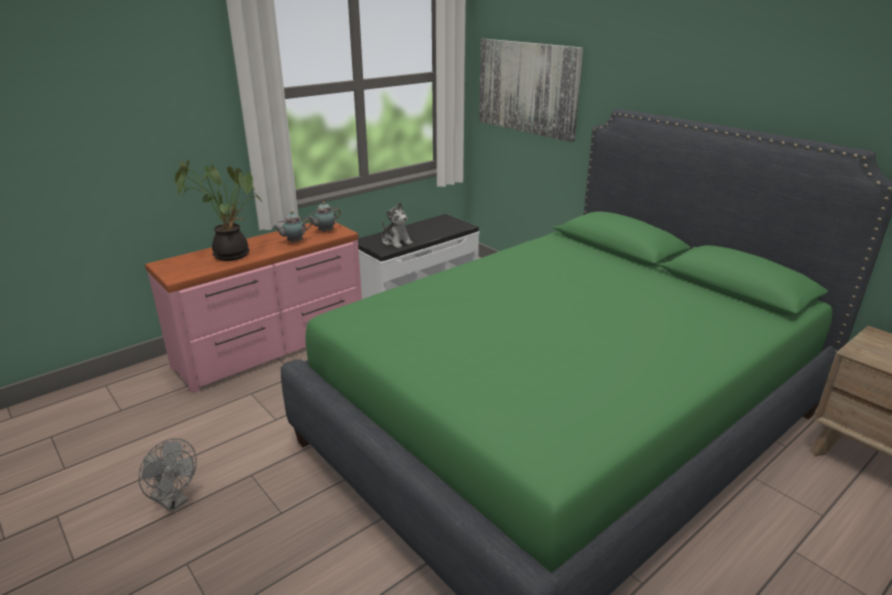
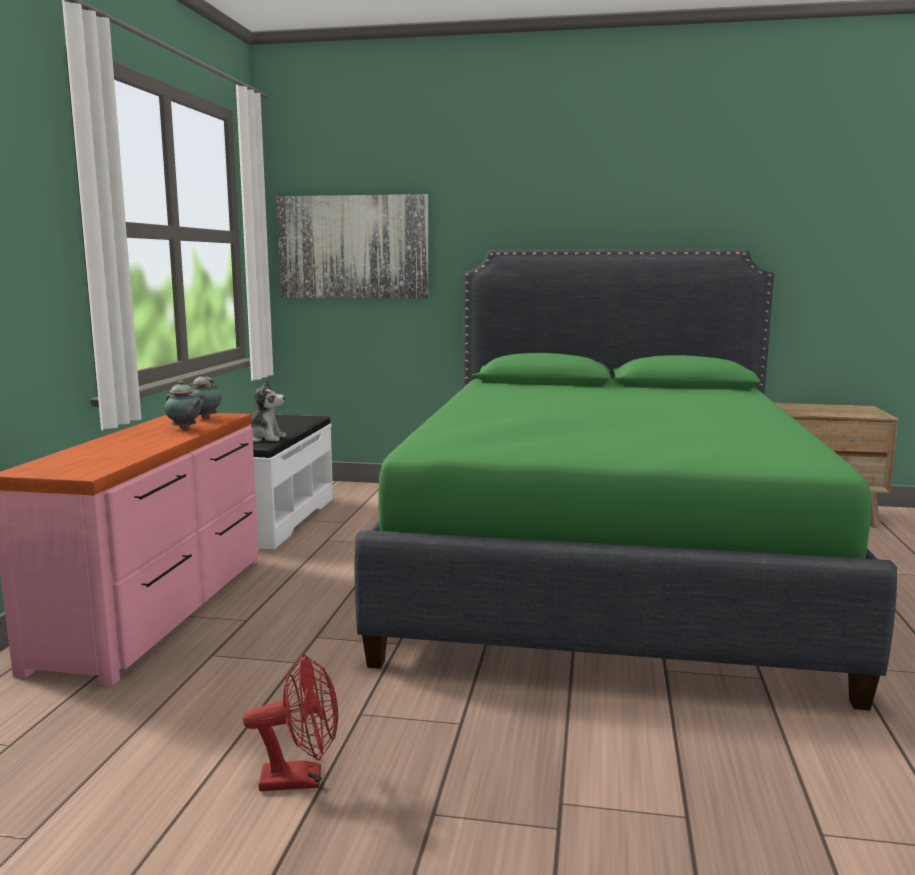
camera: 40 degrees left, 15 degrees down
grey fan [139,438,197,512] -> red fan [243,654,338,791]
potted plant [175,160,263,261] -> none
teapot [273,211,312,243] -> teapot turned 75 degrees counterclockwise [164,380,202,430]

